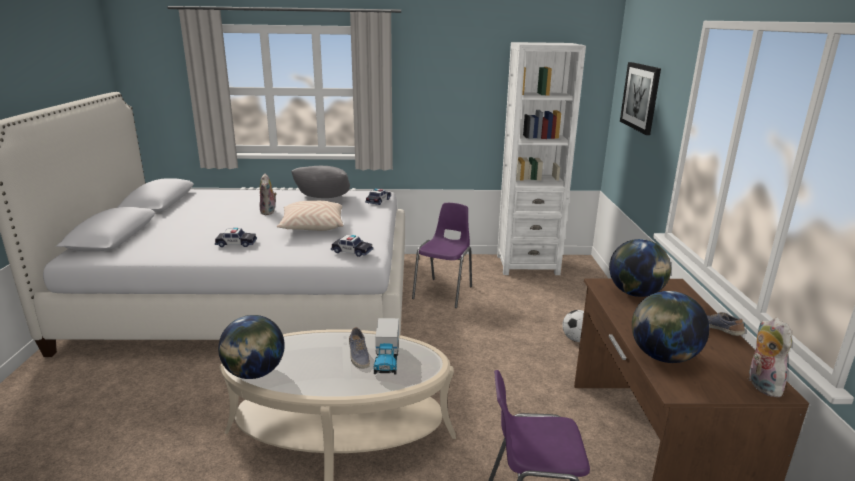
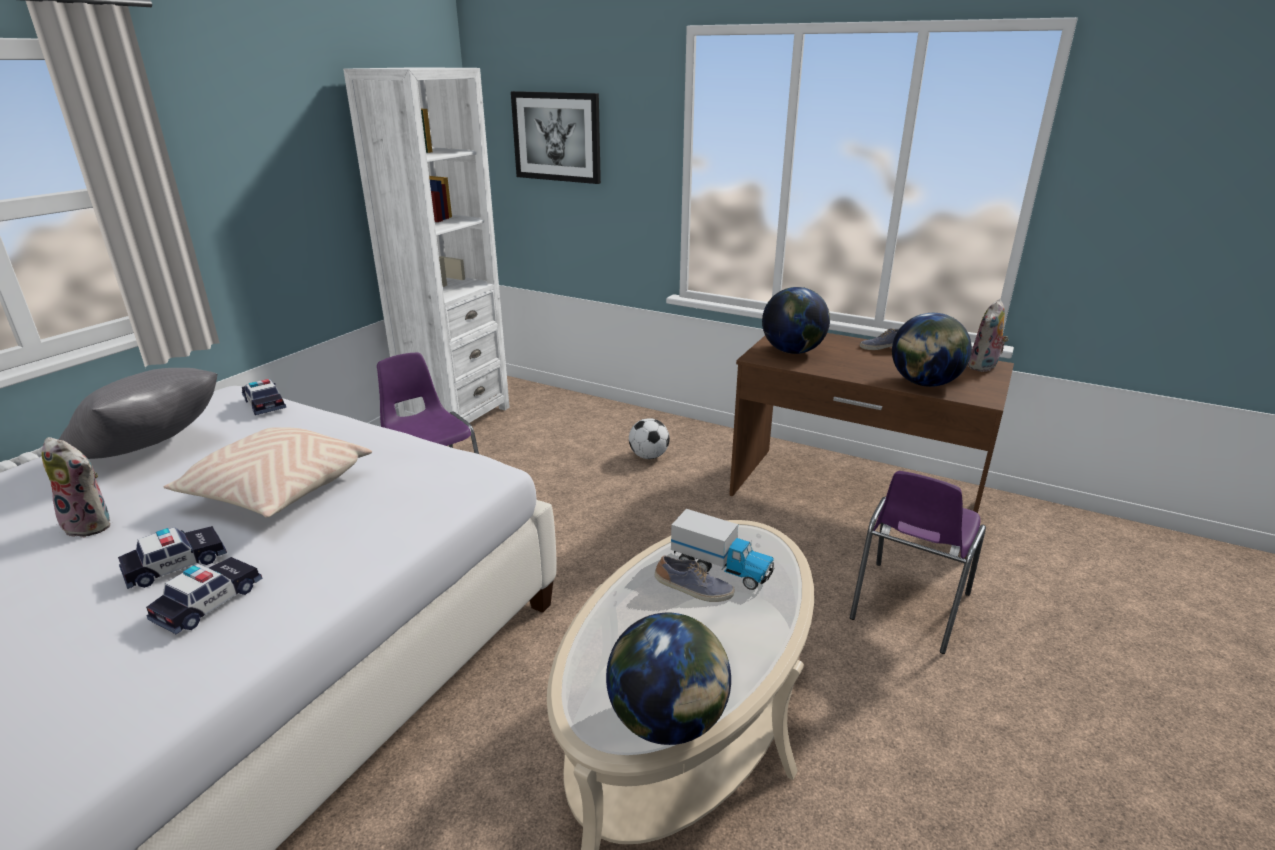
camera: 60 degrees left, 5 degrees up
toy car [331,235,373,257] -> toy car moved to [118,526,227,589]
plush toy [747,317,792,398] -> plush toy turned 75 degrees counterclockwise [967,299,1008,372]

